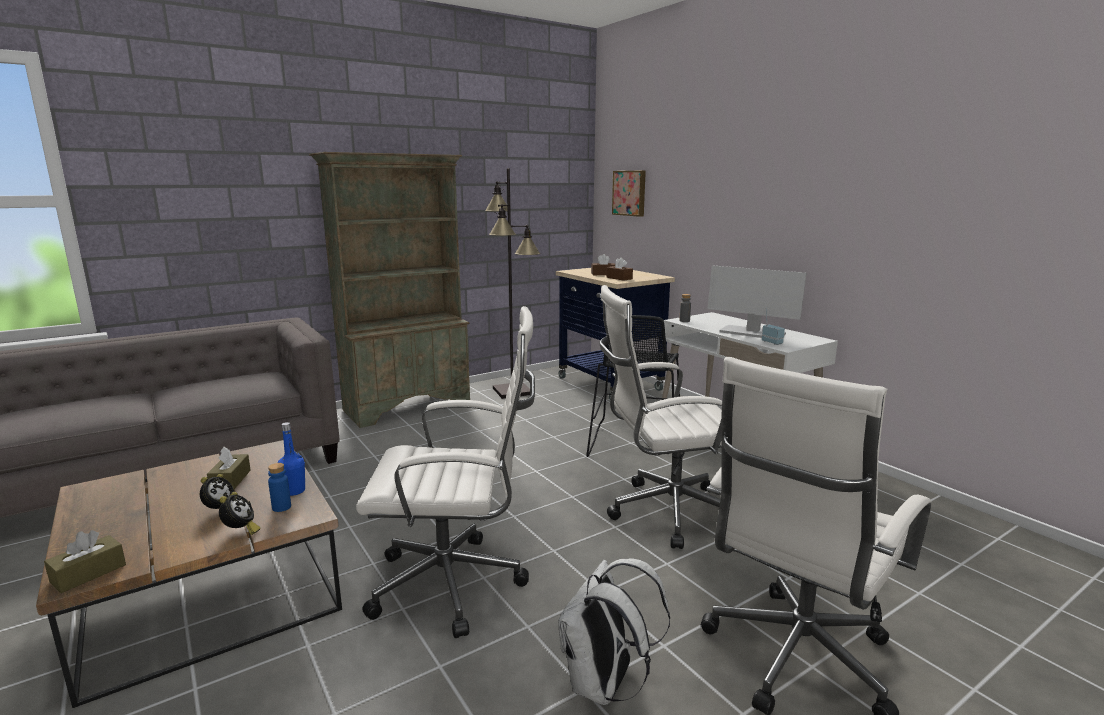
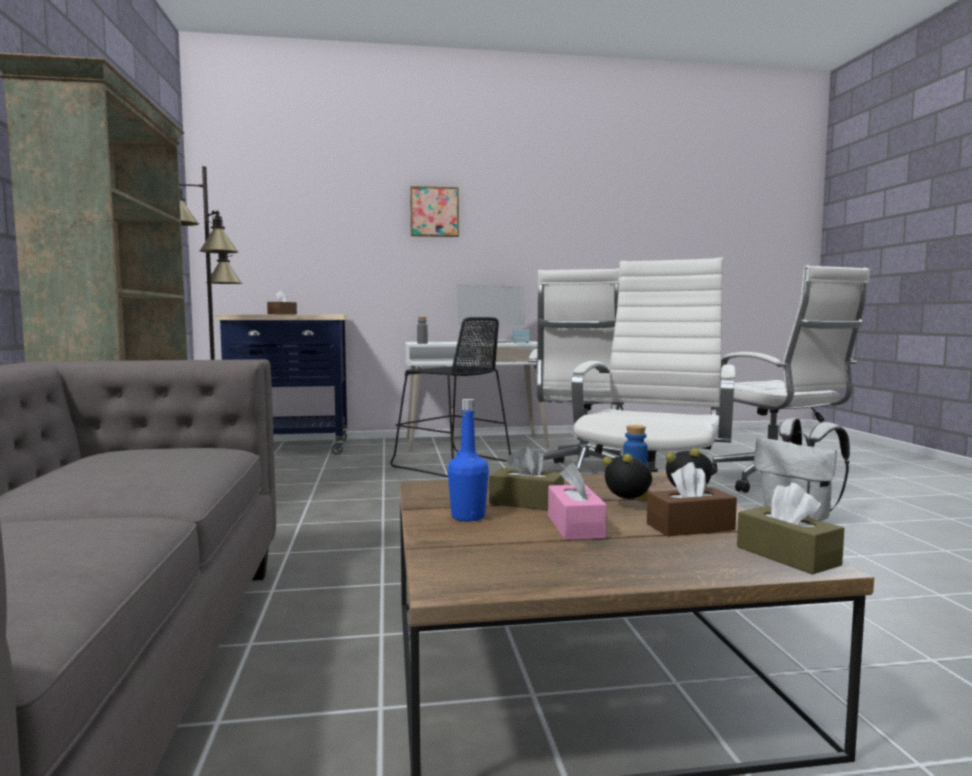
camera: 65 degrees left, 10 degrees down
blue bottle [278,422,305,496] -> blue bottle moved to [447,399,489,522]
brown tissue box [606,257,633,281] -> brown tissue box moved to [647,462,737,536]
picture [612,171,646,217] -> picture moved to [410,186,459,237]
none -> pink tissue box [548,463,607,540]

